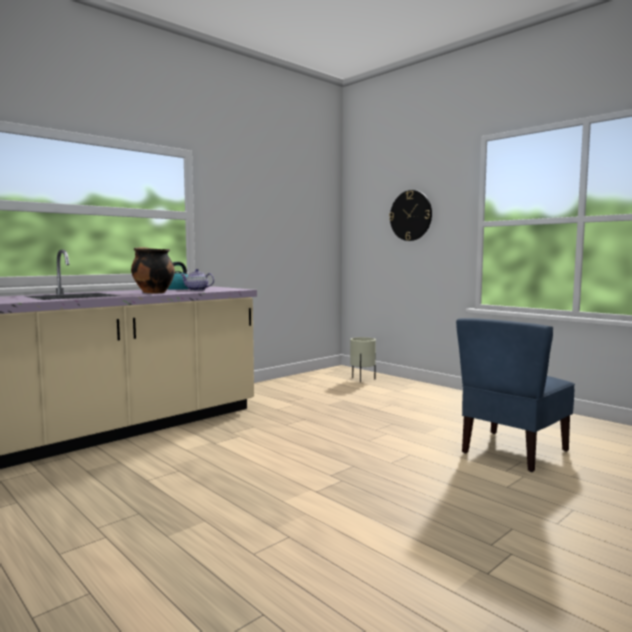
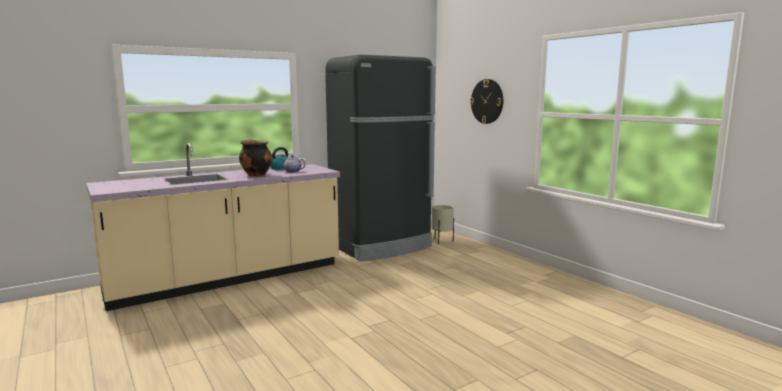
camera: 10 degrees right, 5 degrees up
blue chair [456,318,575,472] -> none
none -> black fridge [325,55,436,261]

